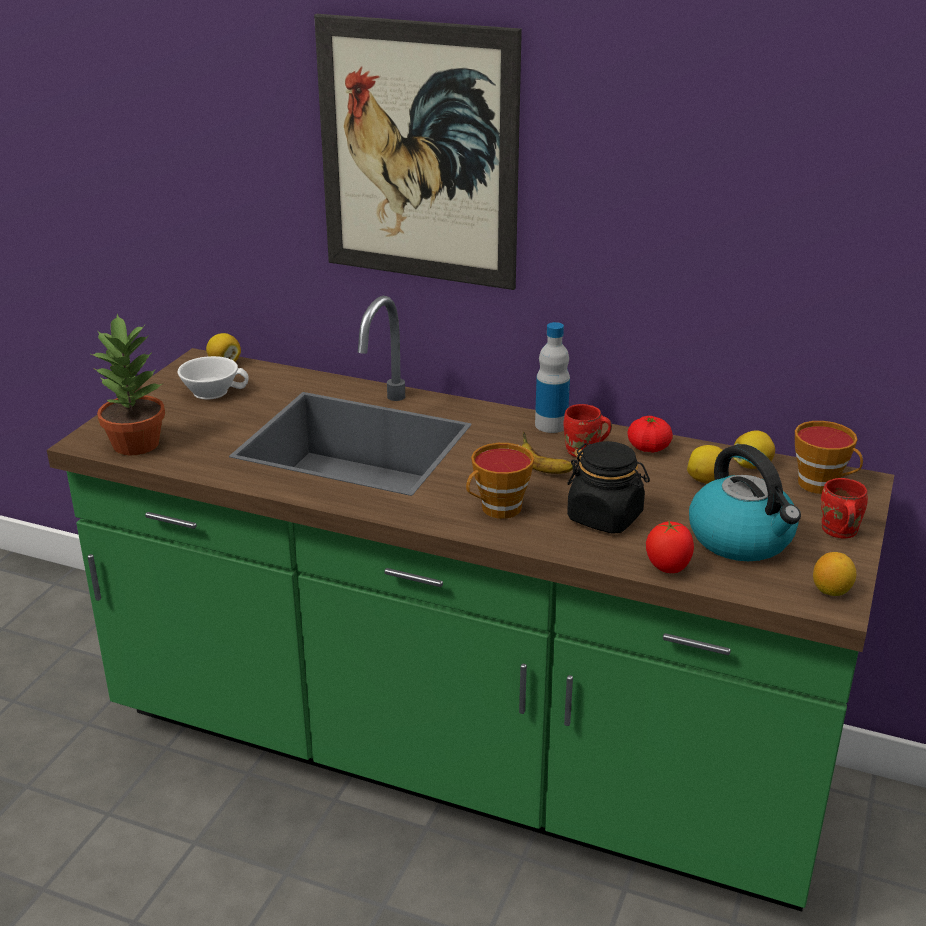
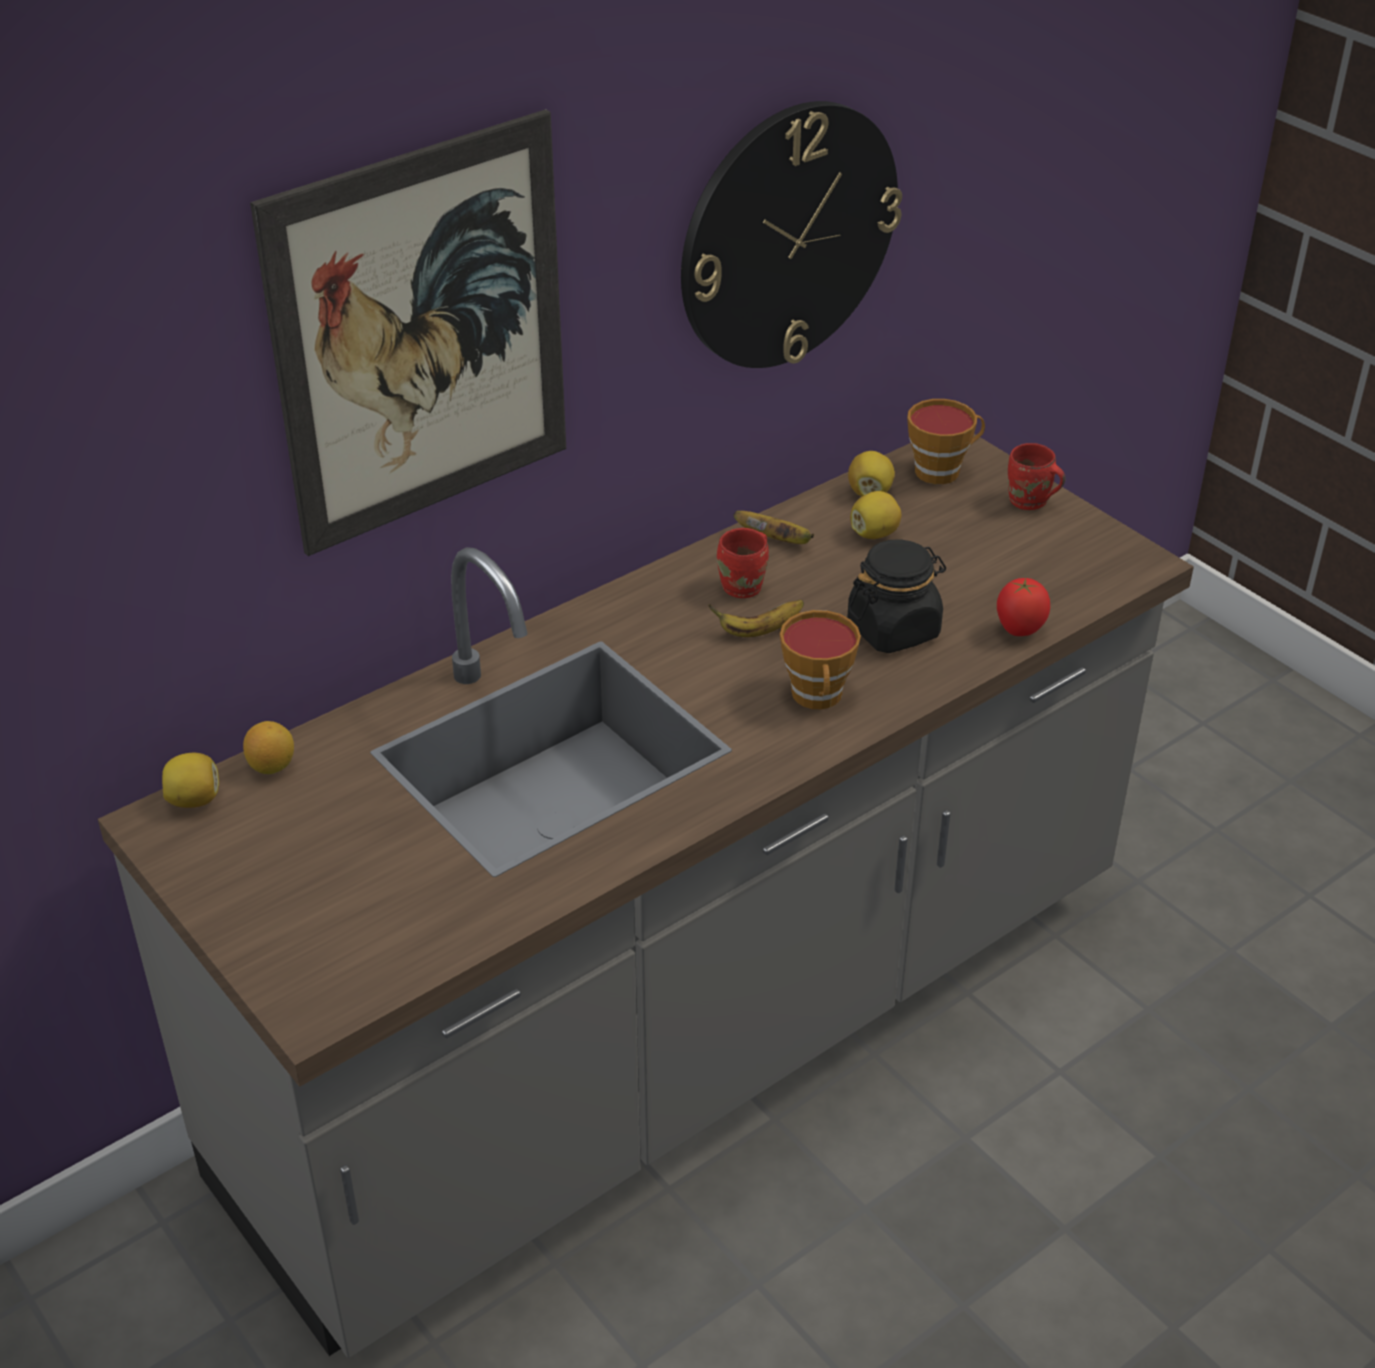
camera: 60 degrees left, 10 degrees up
green counter [47,296,894,912] -> grey counter [98,434,1194,1358]
potted plant [89,314,165,455] -> none
white cup [177,356,249,400] -> none
bottle [535,322,570,433] -> none
tomato [628,416,673,453] -> banana [733,511,814,544]
kettle [689,444,801,561] -> none
lemon [813,552,856,596] -> lemon moved to [243,721,294,774]
none -> wall clock [681,101,902,368]

